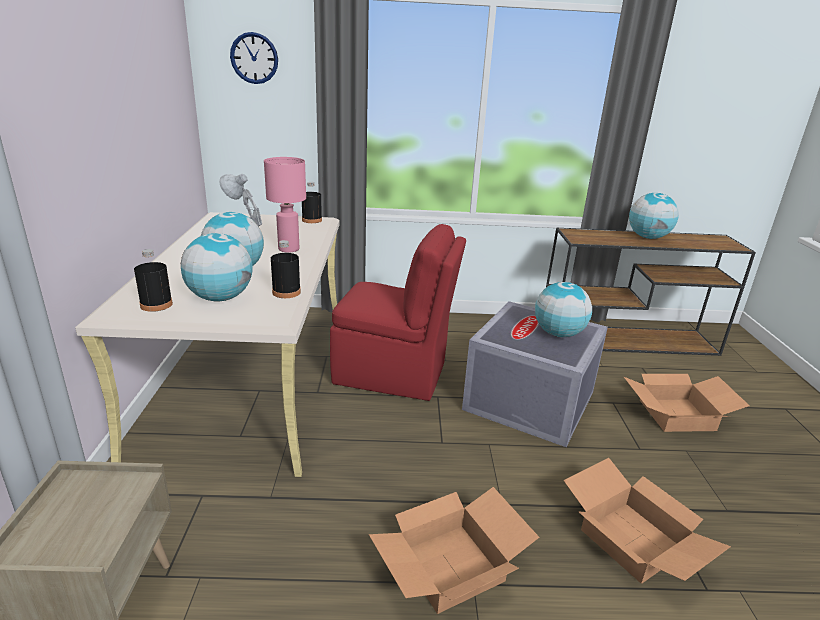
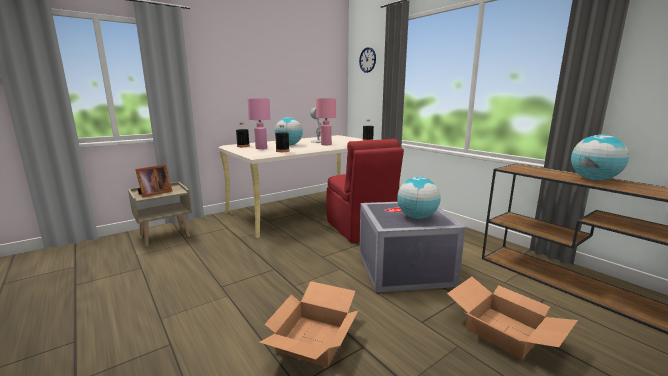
camera: 55 degrees right, 10 degrees down
globe [181,233,253,301] -> pink table lamp [247,98,270,149]
cardboard box [369,487,540,614] -> none
none -> picture frame [135,164,172,197]

